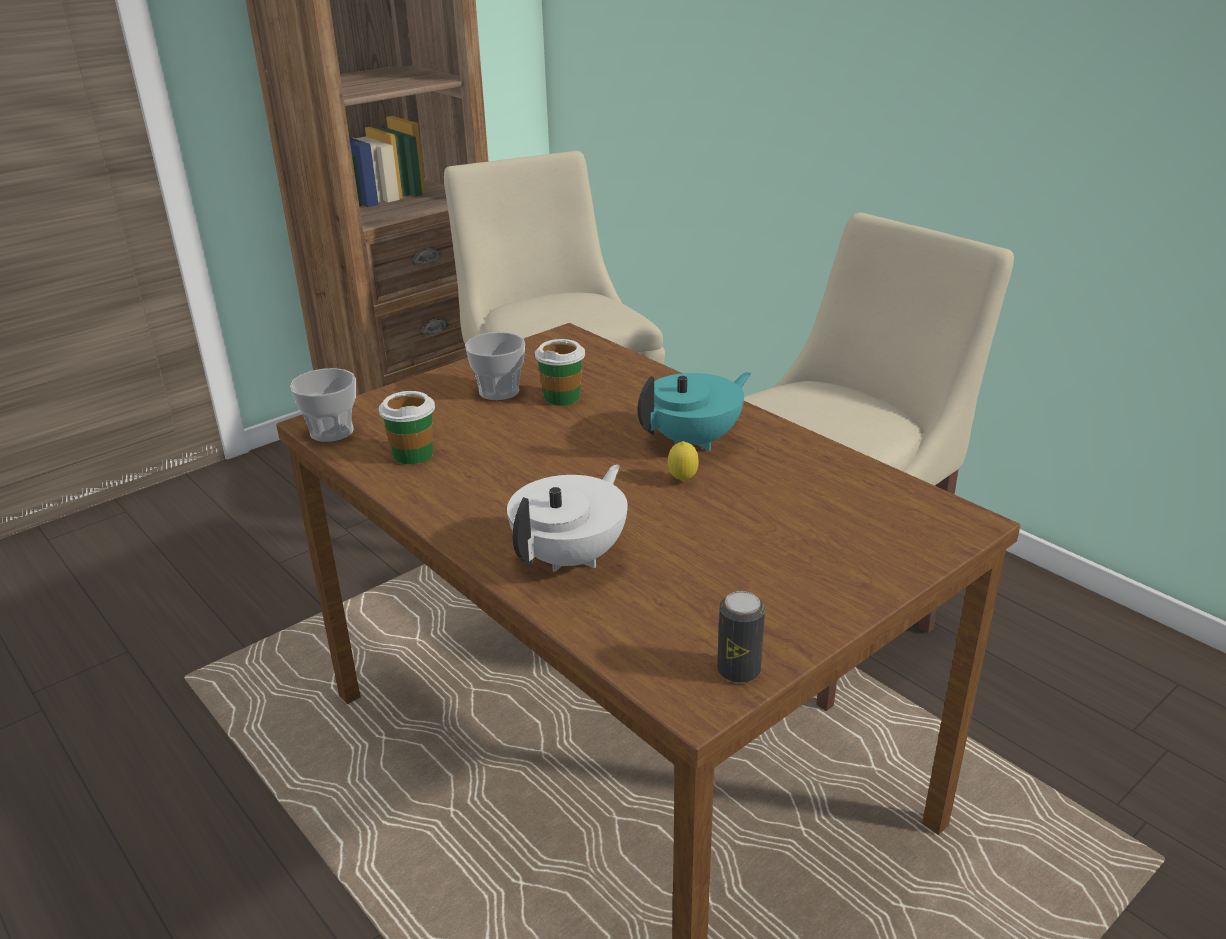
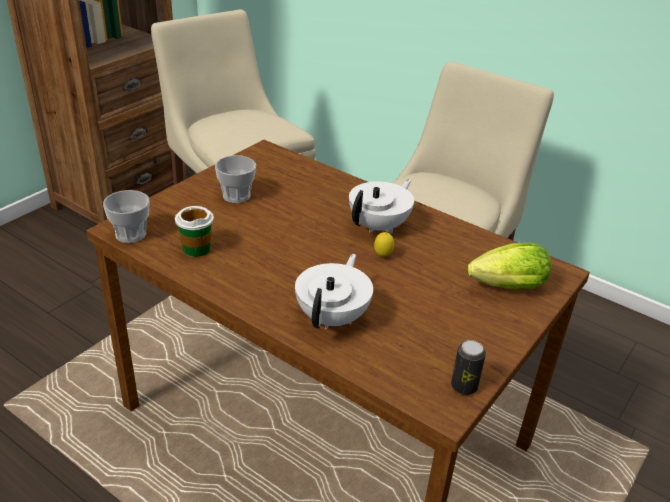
camera: 15 degrees left, 5 degrees up
cup [535,339,585,406] -> none
turquoise teapot [637,372,751,451] -> white teapot [349,179,414,234]
none -> lettuce [468,243,552,289]

